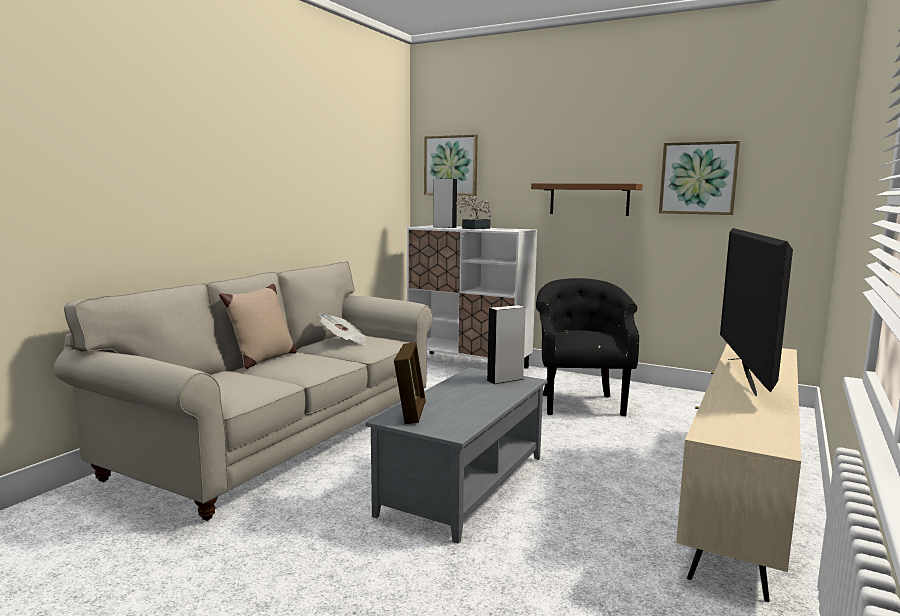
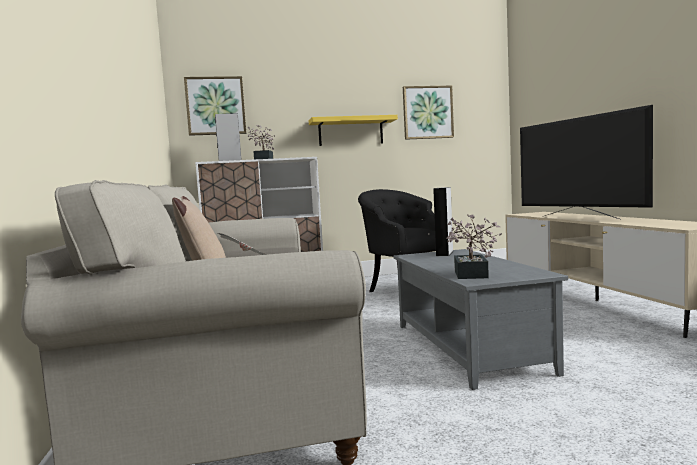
camera: 40 degrees left, 5 degrees down
picture frame [394,342,426,424] -> potted plant [446,214,502,279]
brown shelf [531,183,643,216] -> yellow shelf [309,115,398,146]

